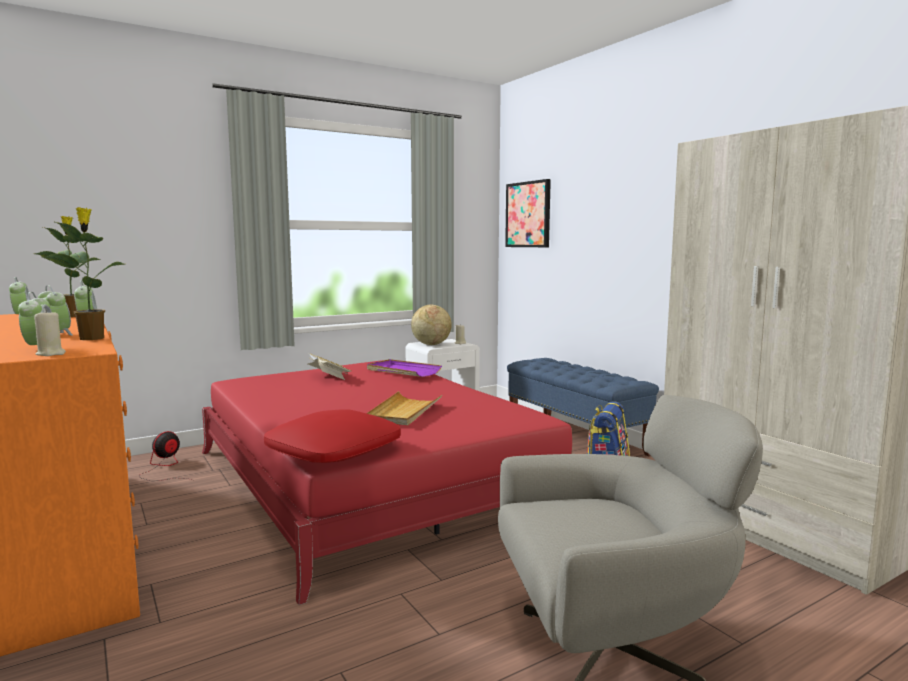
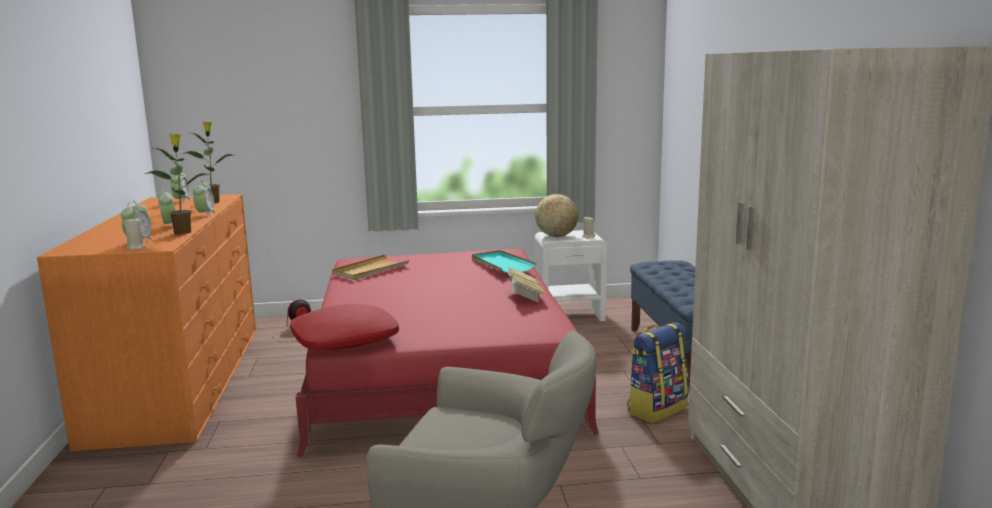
camera: 25 degrees right, 5 degrees up
book [308,353,351,380] -> book moved to [505,267,546,303]
beige tray [366,391,442,425] -> beige tray moved to [332,254,410,280]
purple tray [367,359,442,377] -> turquoise tray [472,250,537,273]
picture [505,179,551,247] -> none

